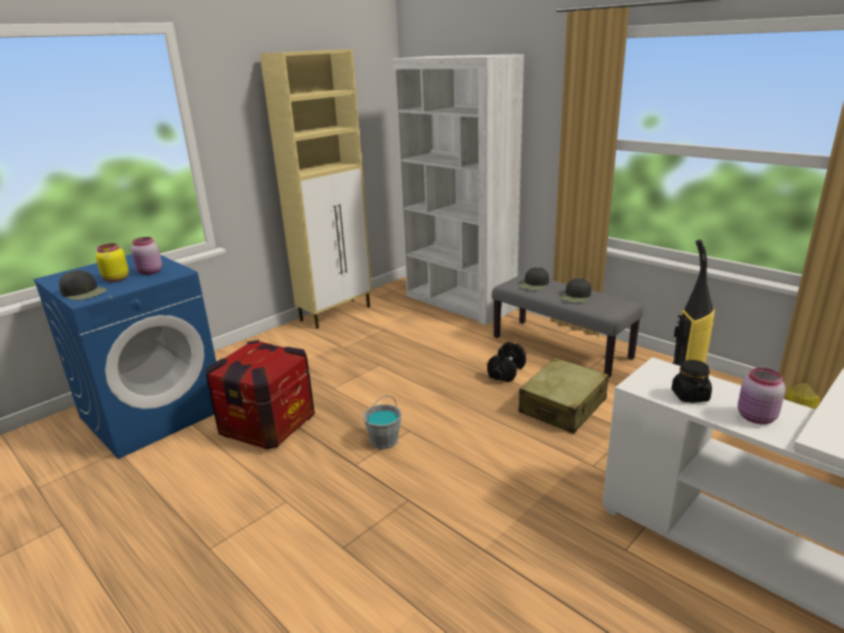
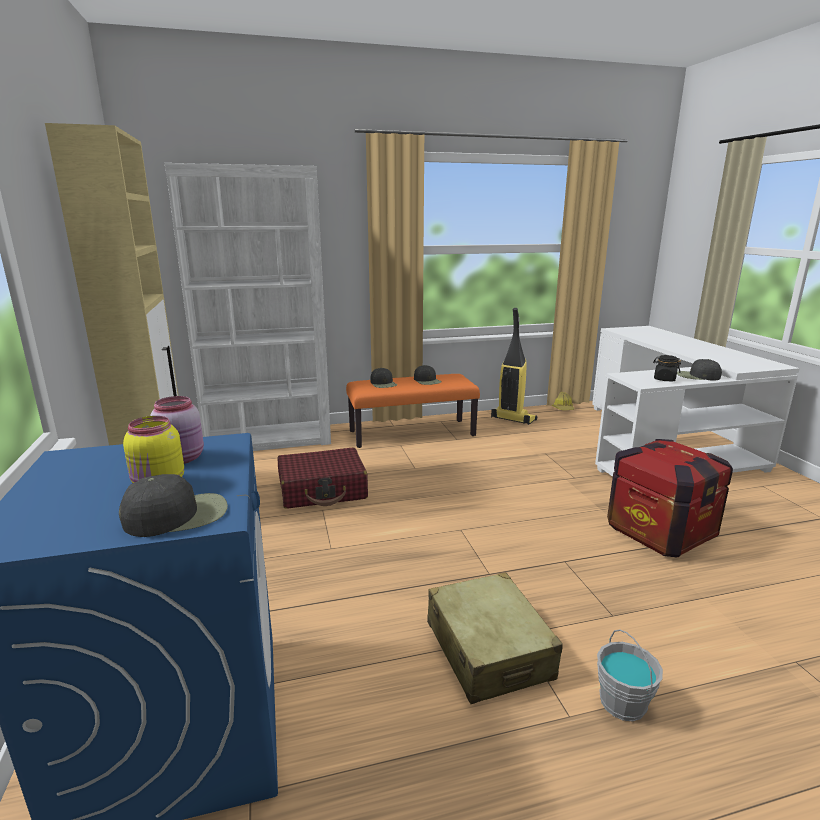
camera: 60 degrees left, 5 degrees down
crate [206,340,315,450] -> crate moved to [607,439,733,558]
grey bucket [363,396,402,449] -> grey bucket moved to [597,630,663,722]
black dumbbell [487,342,526,382] -> none
grey bench [492,273,643,378] -> orange bench [346,374,480,448]
beige suitcase [518,358,609,434] -> beige suitcase moved to [427,572,563,704]
pink jar [738,368,786,424] -> black cap [677,359,722,381]
none -> red suitcase [278,448,368,509]

